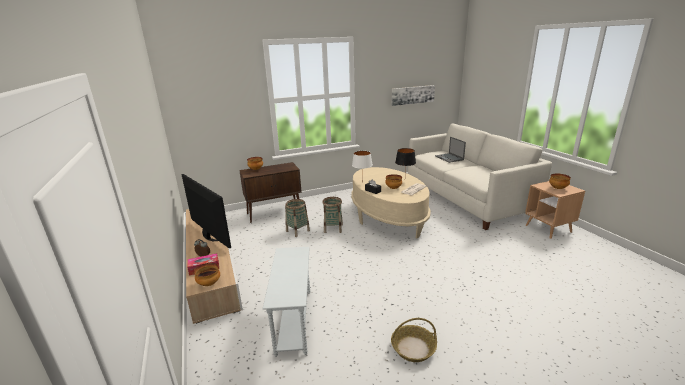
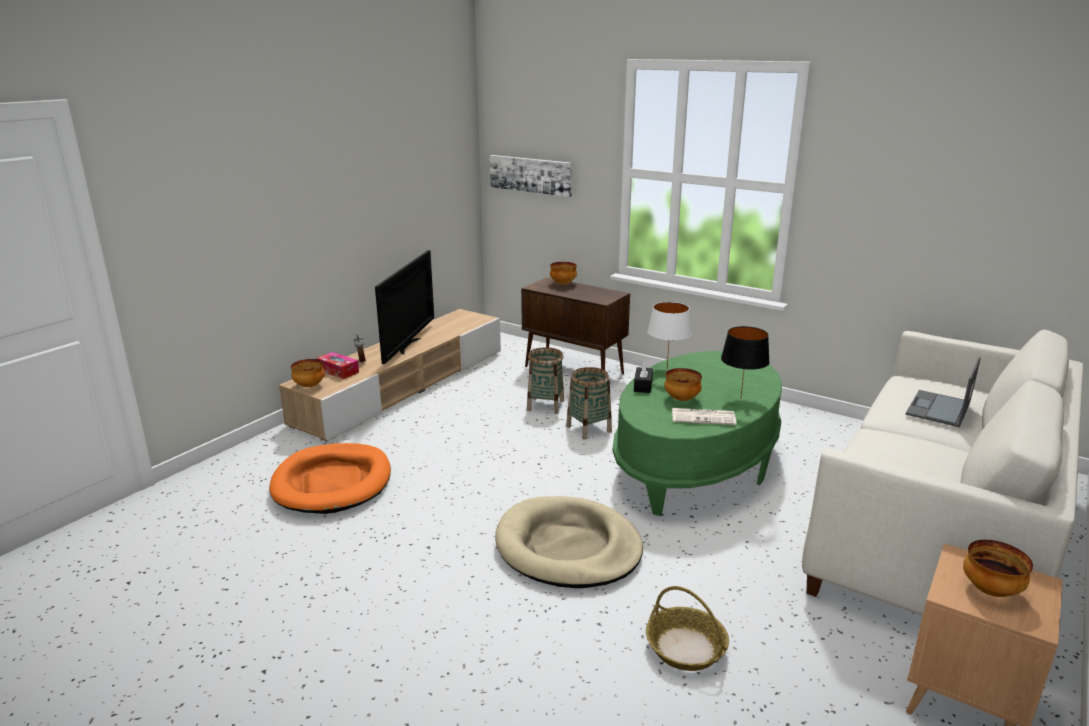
camera: 55 degrees right, 0 degrees up
white side table [263,247,310,357] -> orange dog bed [269,443,391,514]
beige coffee table [351,167,431,239] -> green coffee table [613,351,782,516]
picture [391,85,435,106] -> picture moved to [490,155,572,197]
basket [391,318,437,362] -> basket moved to [646,586,729,671]
none -> beige dog bed [495,496,643,588]

